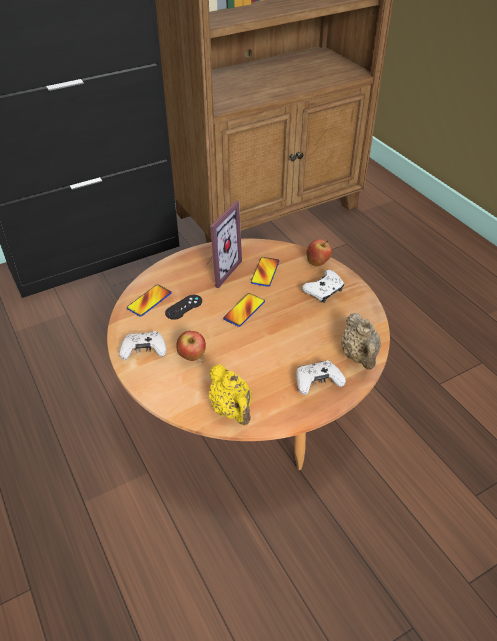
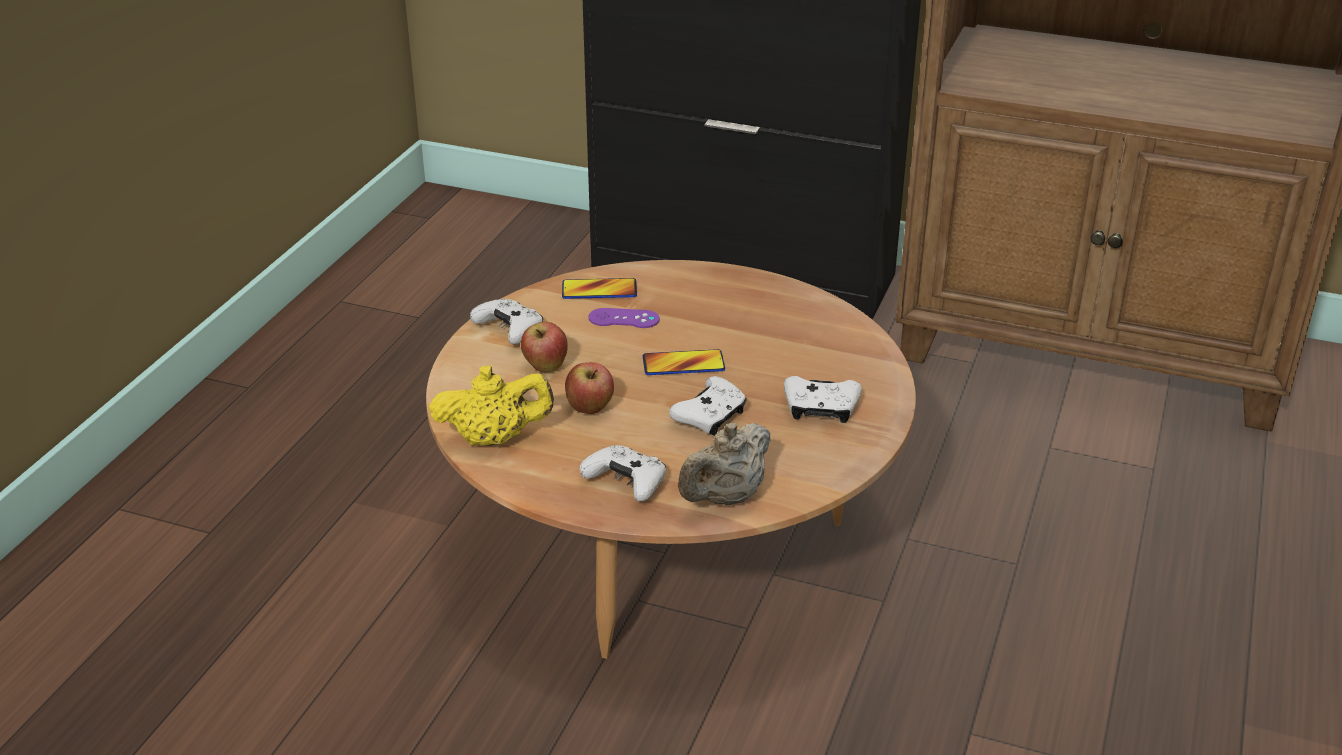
camera: 50 degrees right, 10 degrees down
black game controller [165,295,202,320] -> purple game controller [589,308,660,328]
picture frame [206,200,242,288] -> none
yellow teapot [209,364,251,425] -> yellow teapot turned 120 degrees counterclockwise [429,365,554,446]
phone [251,257,279,287] -> none
apple [306,239,332,267] -> apple moved to [565,362,614,414]
none -> white game controller [669,376,747,436]

